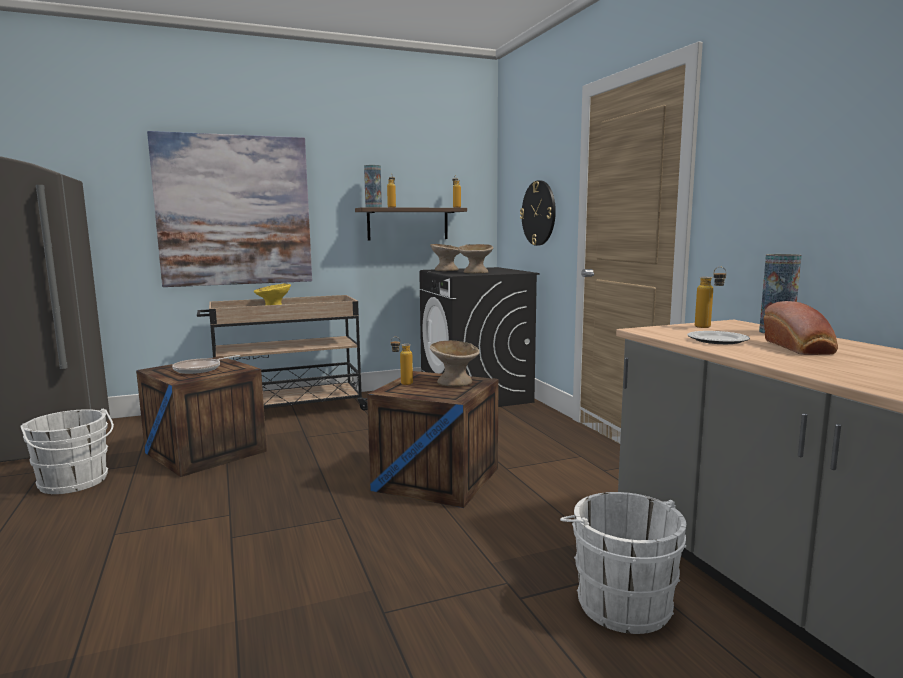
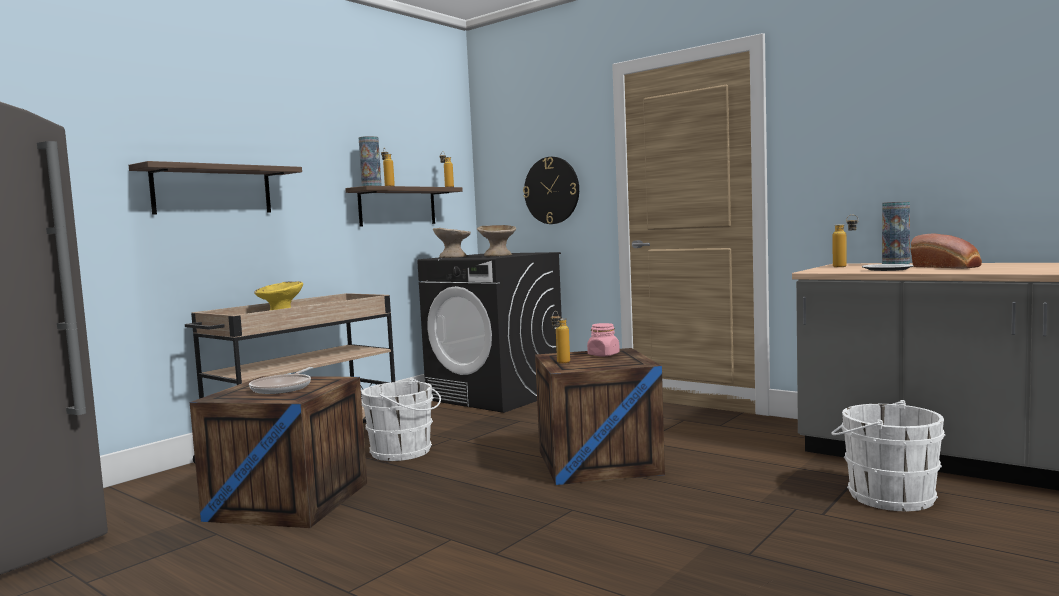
camera: 30 degrees left, 5 degrees down
white bucket [20,409,114,494] -> white bucket moved to [361,378,441,461]
picture [147,131,312,287] -> shelf [129,161,302,215]
beige bowl [430,340,479,387] -> pink jar [587,323,620,356]

